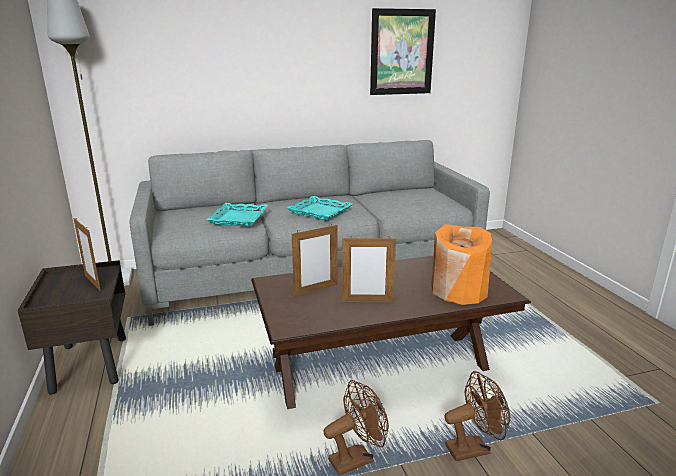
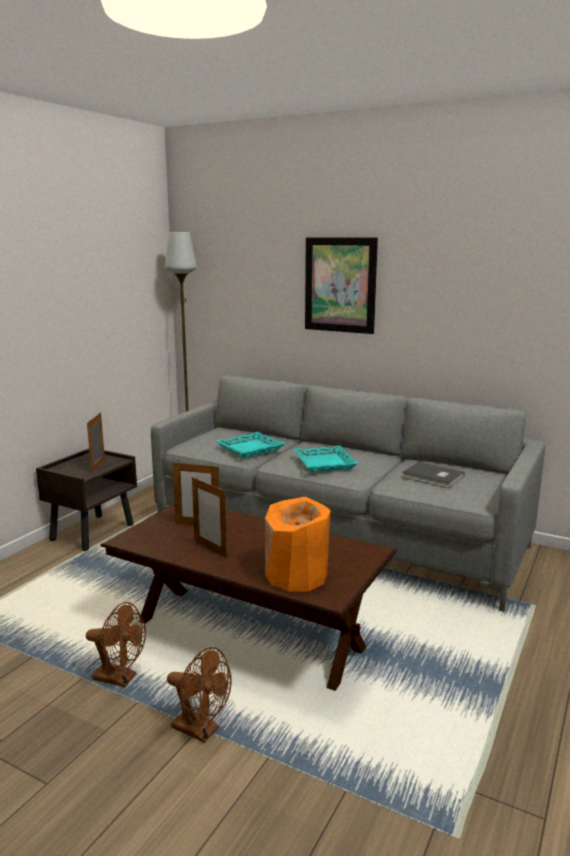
camera: 45 degrees right, 5 degrees down
picture [370,8,436,95] -> picture moved to [305,237,378,334]
none -> grey book [402,462,465,488]

